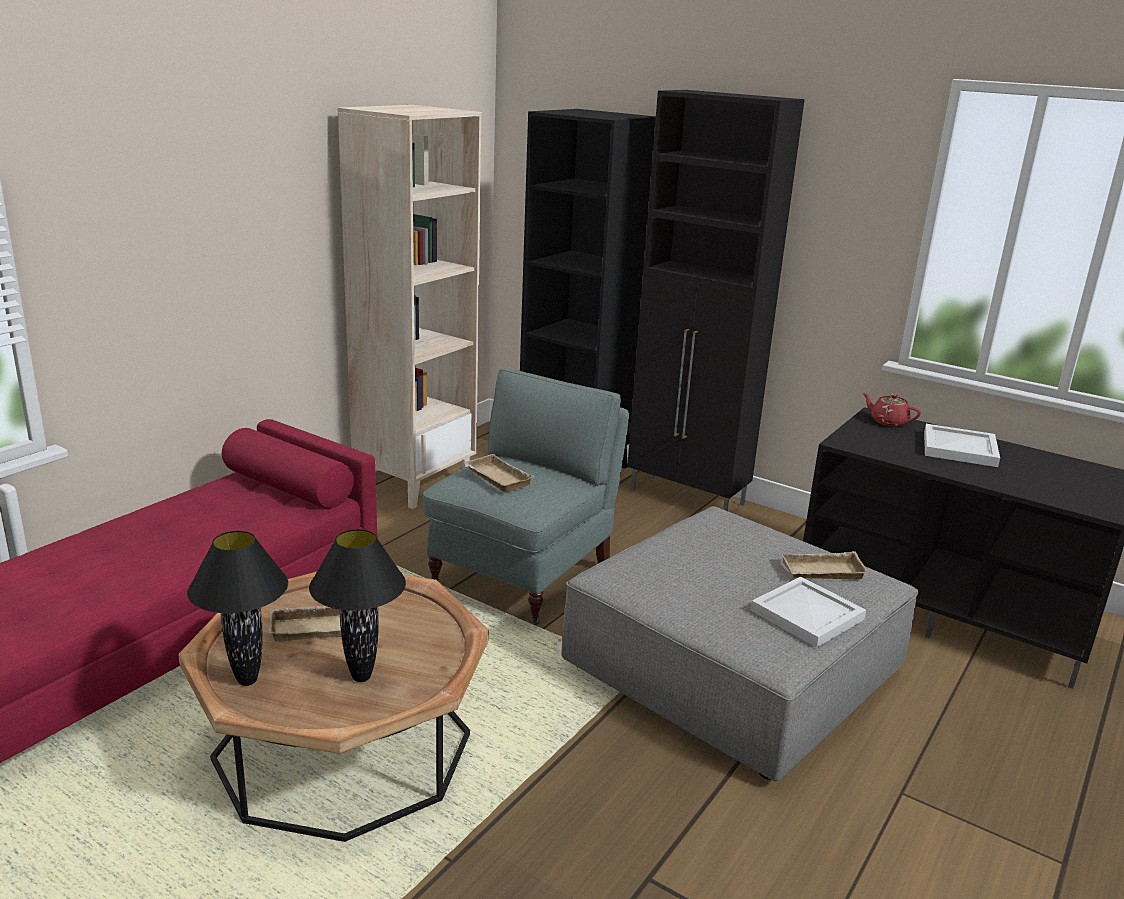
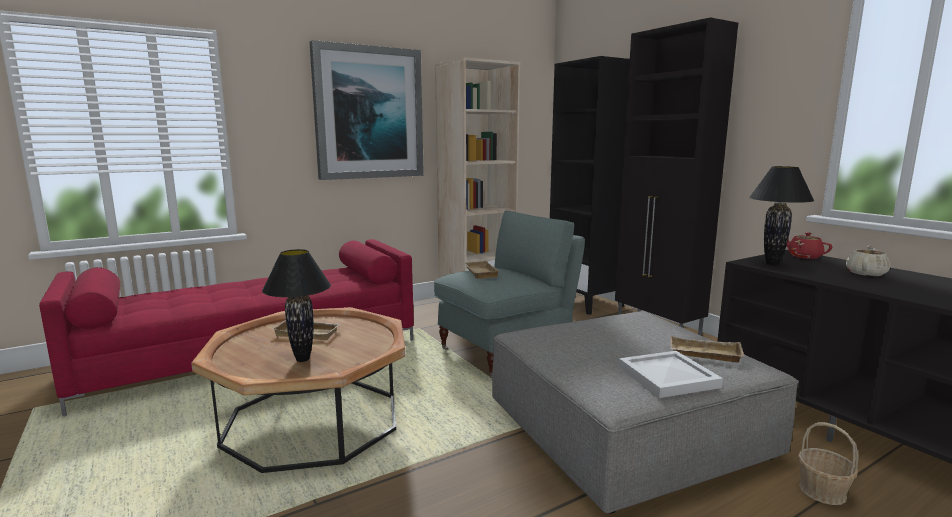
camera: 25 degrees right, 10 degrees down
black table lamp [187,531,288,686] -> black table lamp moved to [749,166,814,266]
white tray [924,424,1000,467] -> beige teapot [846,246,890,276]
none -> picture [309,40,424,180]
none -> basket [798,422,859,505]

